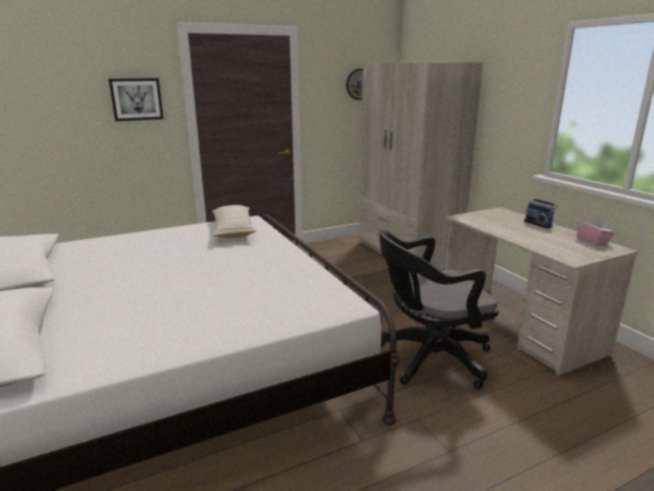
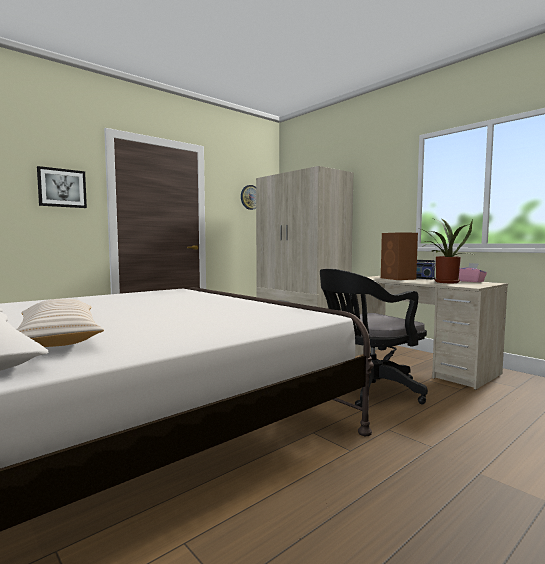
camera: 15 degrees left, 15 degrees down
beige pillow [212,205,257,238] -> beige pillow moved to [17,299,104,347]
none -> brown speaker [381,232,418,280]
none -> potted plant [421,218,476,283]

